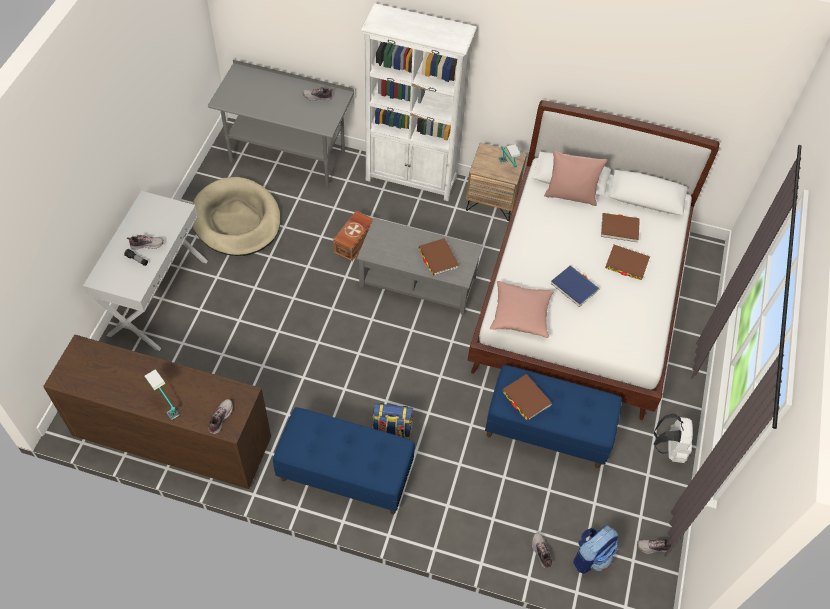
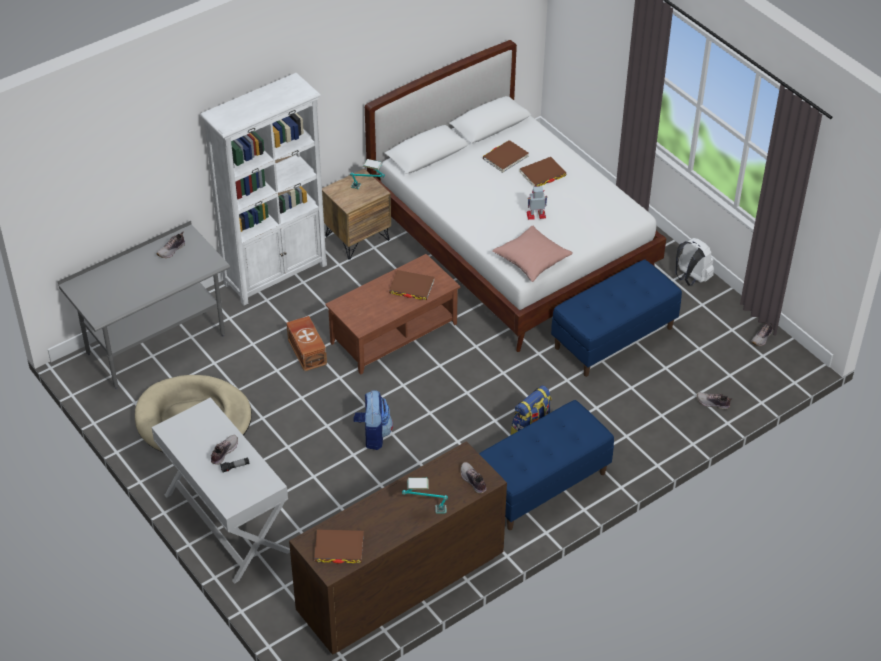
camera: 50 degrees left, 10 degrees down
grey coffee table [357,218,483,315] -> brown coffee table [325,254,460,375]
brown book [502,374,552,421] -> brown book moved to [314,529,364,563]
pink pillow [544,151,607,206] -> none
blue book [551,266,599,307] -> toy robot [526,186,547,220]
backpack [573,525,618,573] -> backpack moved to [354,390,393,450]

